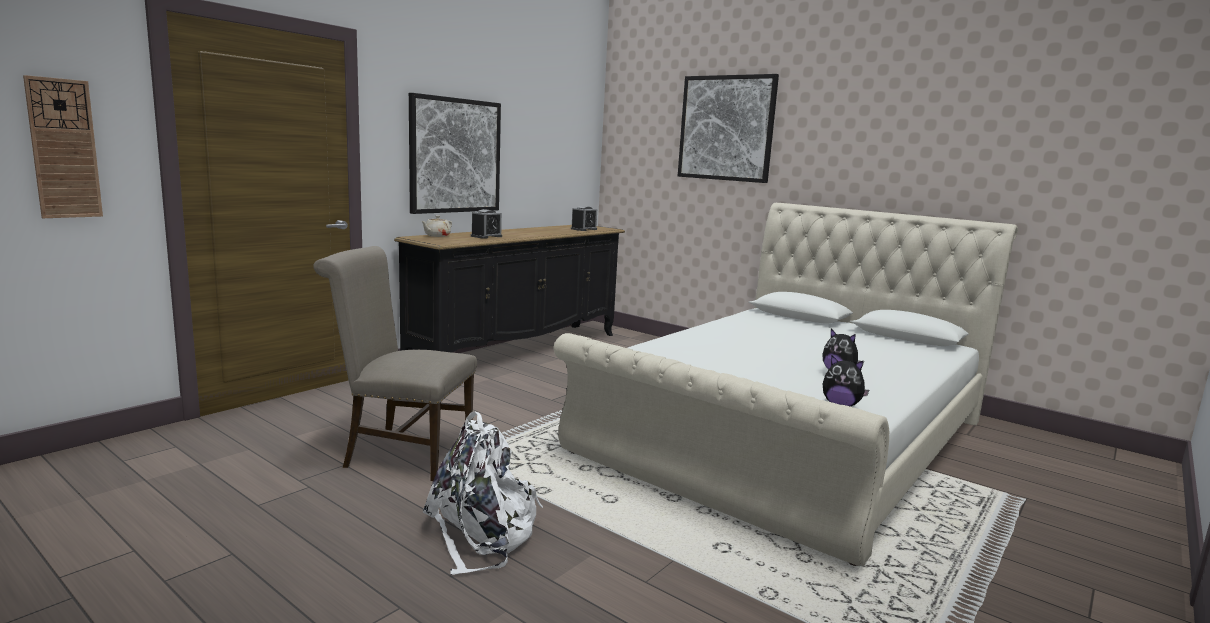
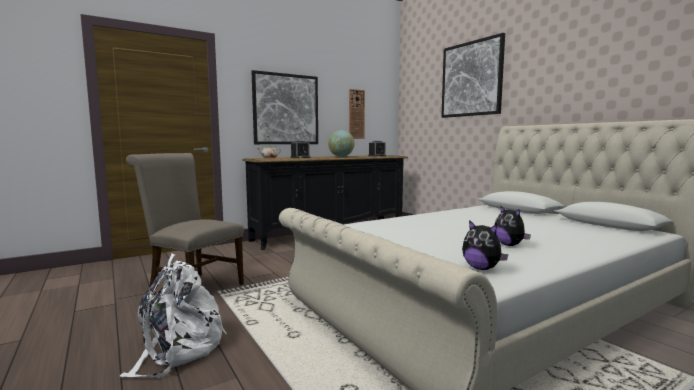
camera: 20 degrees right, 5 degrees down
wall clock [23,75,103,218] -> wall clock moved to [349,89,365,139]
none -> globe [328,130,354,157]

